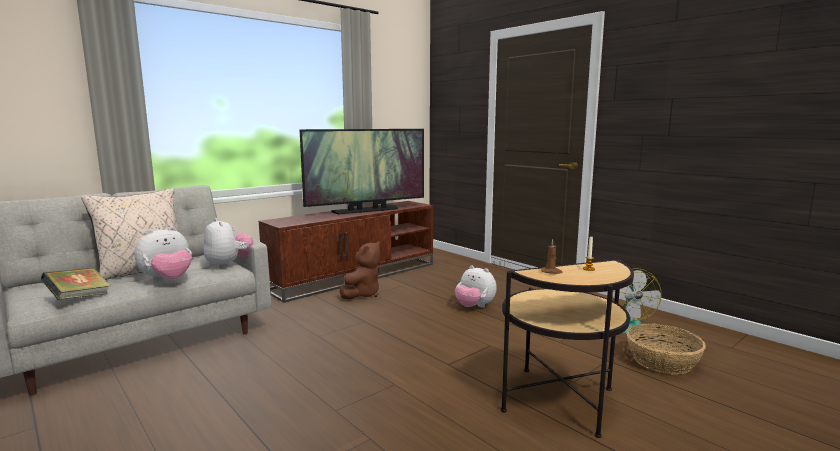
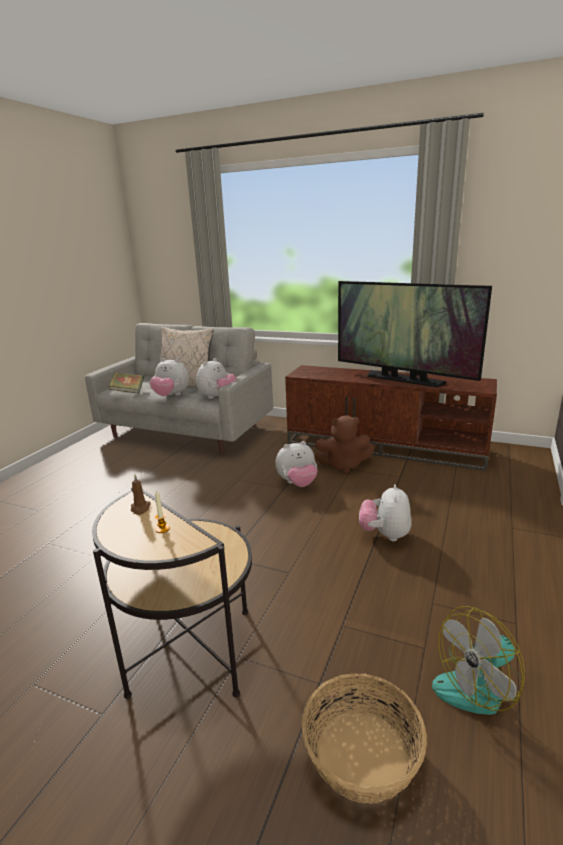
camera: 65 degrees right, 10 degrees up
none -> plush toy [275,441,318,487]

